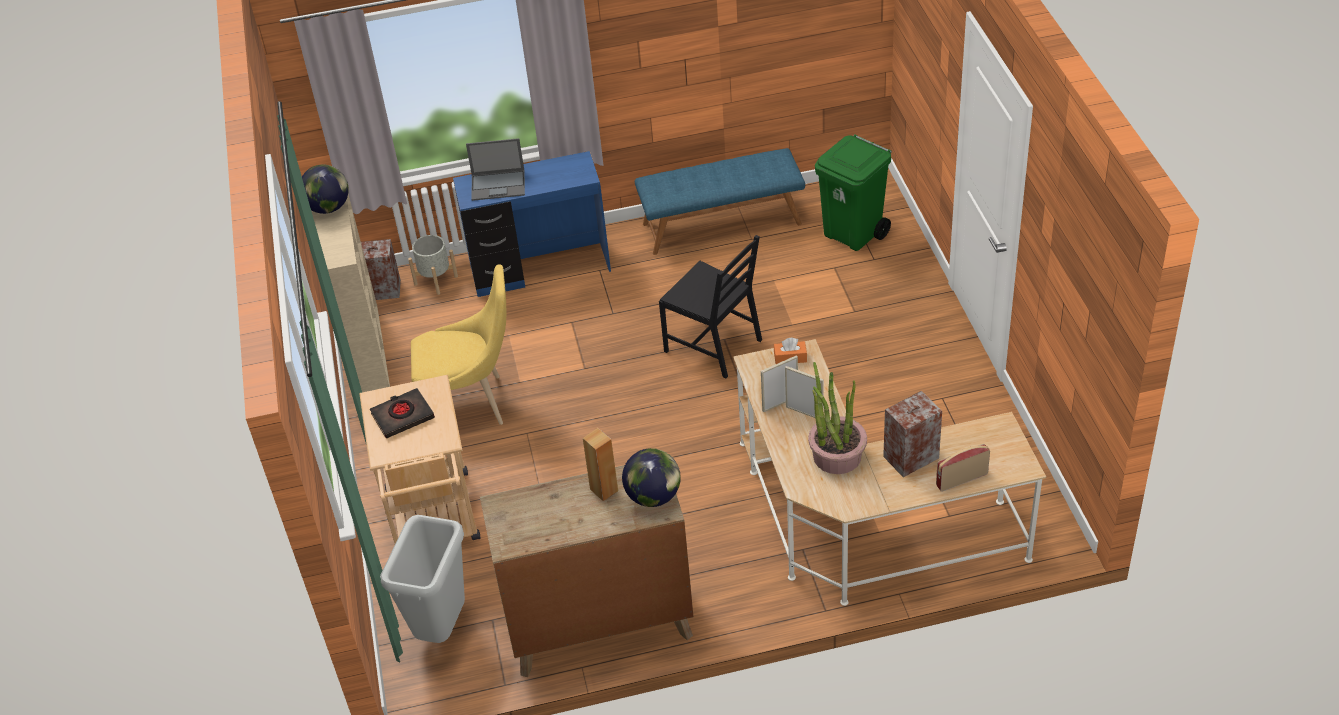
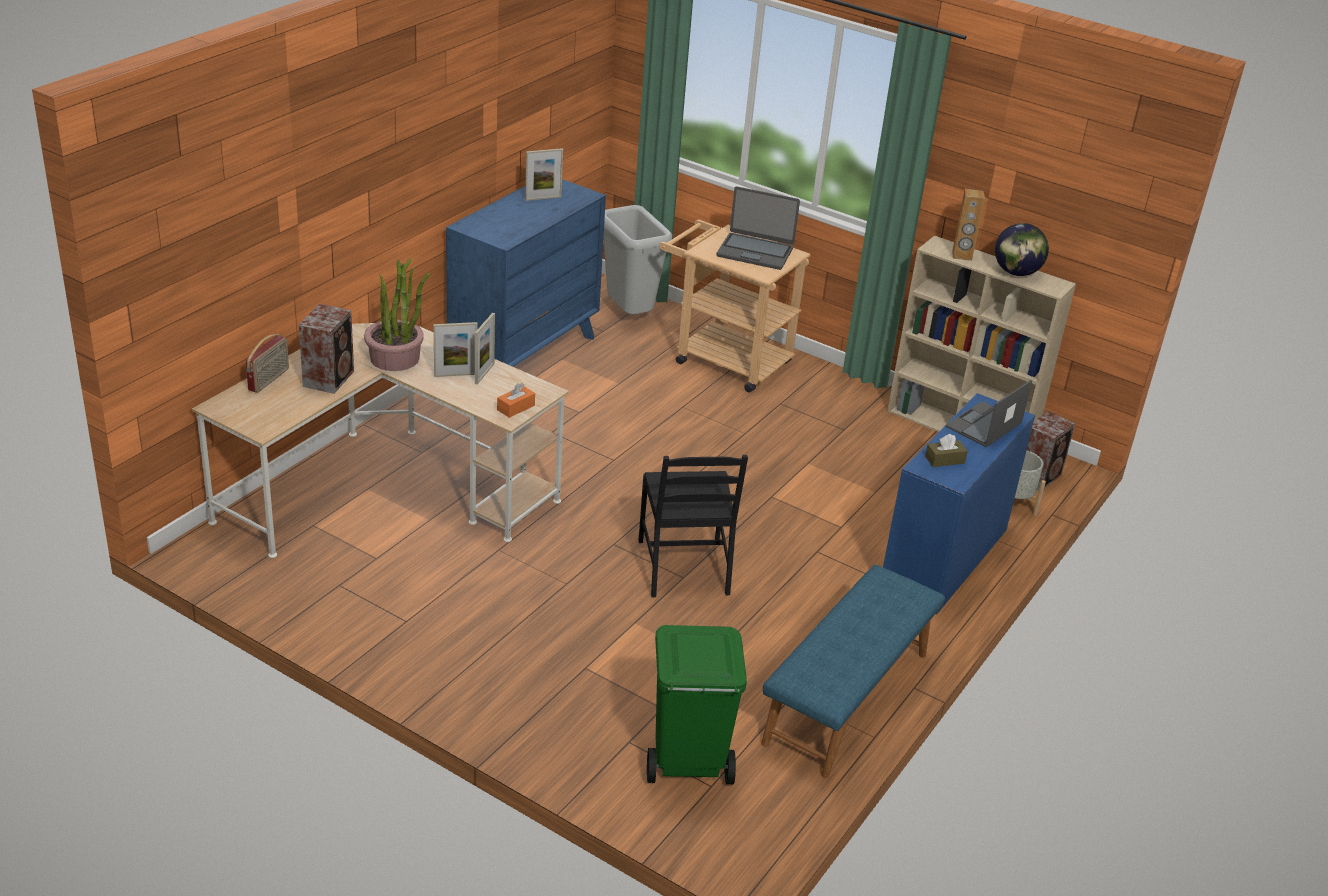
camera: 130 degrees right, 10 degrees down
black book [370,388,435,438] -> laptop [716,187,800,270]
yellow chair [411,264,506,425] -> none
brown dresser [480,465,694,677] -> blue dresser [446,179,606,367]
brown speaker [583,428,618,501] -> brown speaker moved to [952,189,985,261]
globe [622,448,681,507] -> none
black chair [659,235,762,378] -> black chair turned 90 degrees counterclockwise [638,455,748,597]
none -> picture frame [525,148,563,201]
none -> brown tissue box [925,434,968,467]

